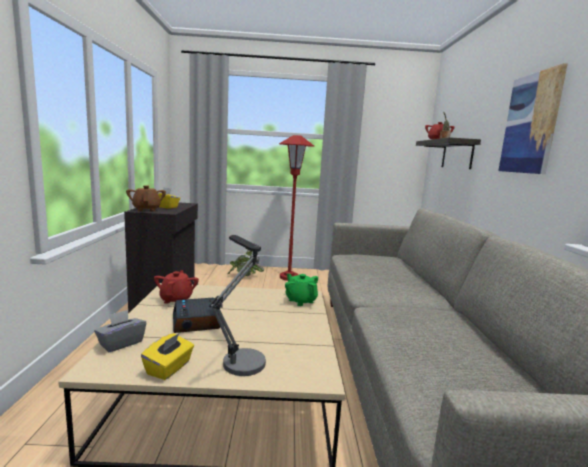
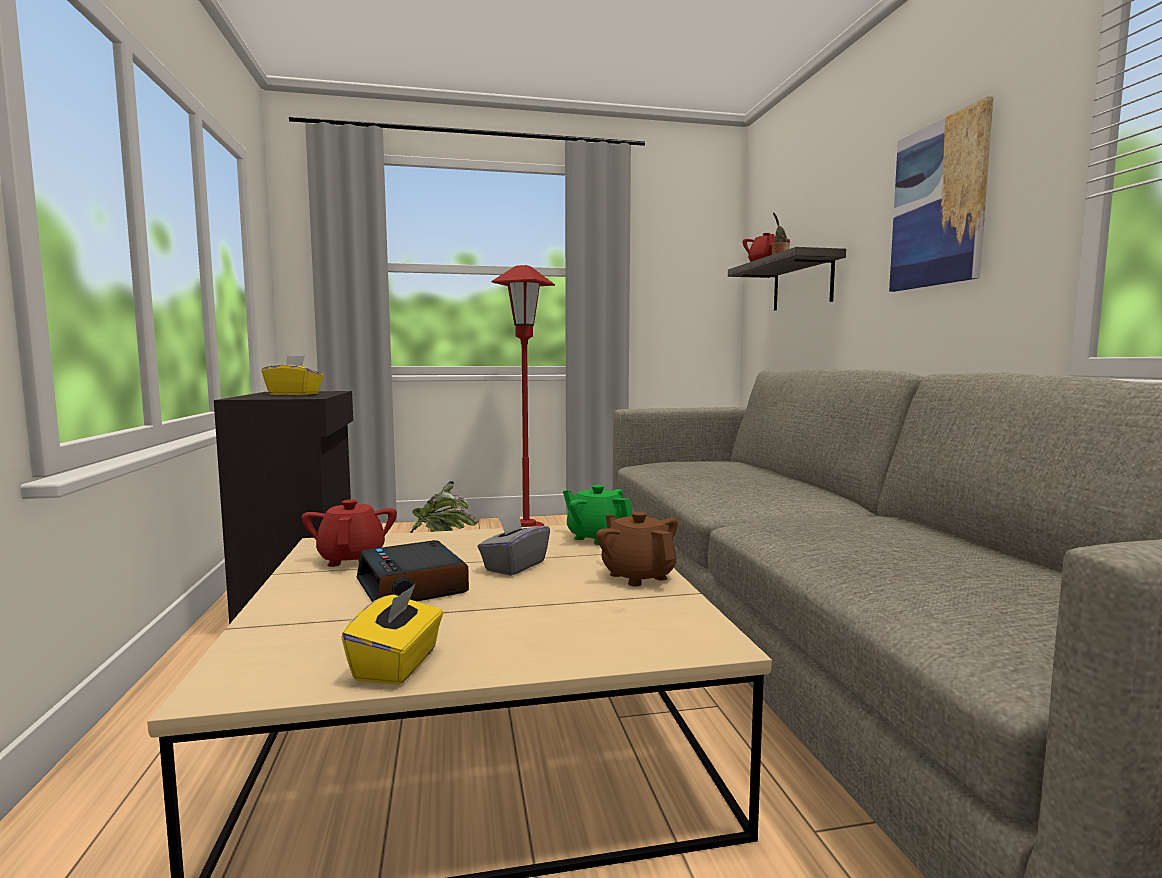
camera: 10 degrees left, 5 degrees down
grey tissue box [94,310,146,353] -> grey tissue box moved to [478,511,550,576]
brown teapot [126,185,166,211] -> brown teapot moved to [596,512,678,586]
table lamp [209,235,266,376] -> none

